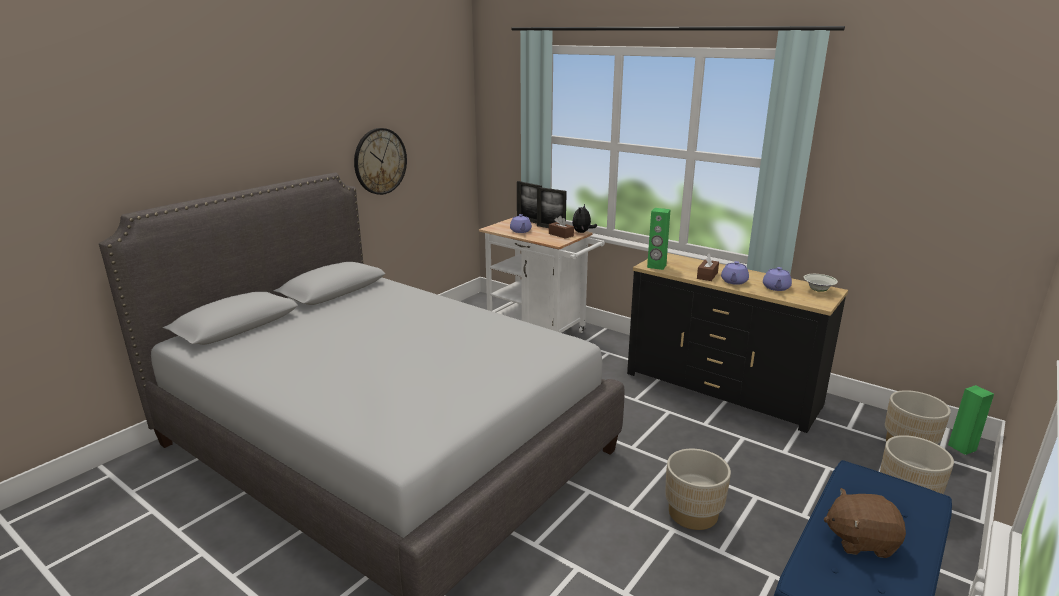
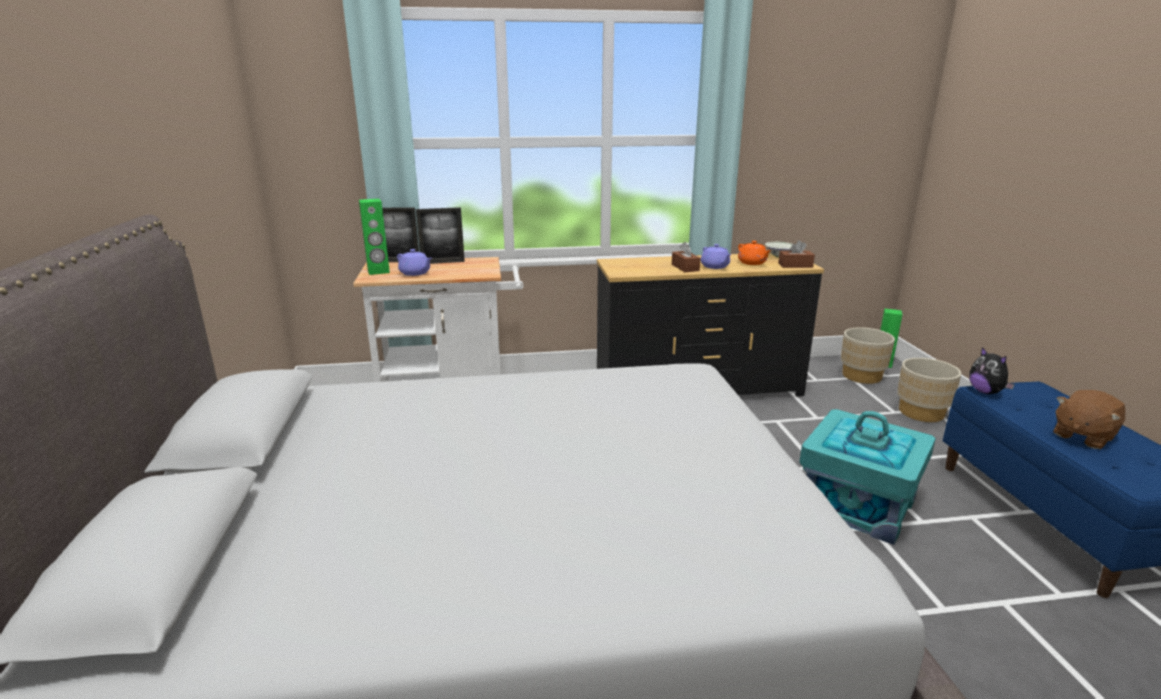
camera: 45 degrees left, 0 degrees up
wall clock [354,128,407,195] -> none
brown tissue box [549,216,574,239] -> brown tissue box moved to [778,240,815,268]
plush toy [572,204,597,233] -> plush toy moved to [969,347,1015,394]
green speaker [647,208,671,270] -> green speaker moved to [359,199,390,275]
beige planter [665,449,731,530] -> turquoise storage box [799,409,936,545]
purple teapot [763,267,792,291] -> orange teapot [738,241,771,265]

